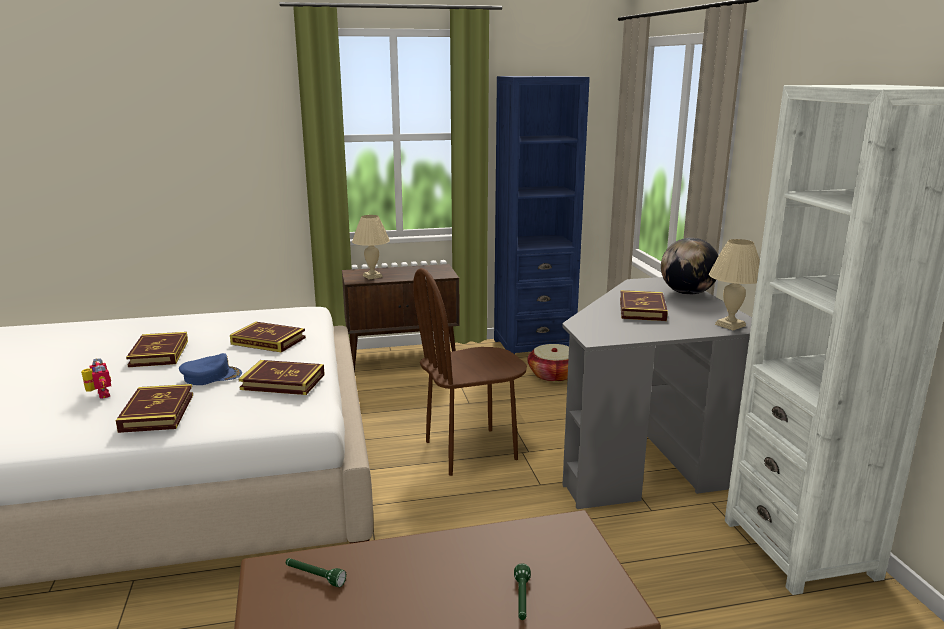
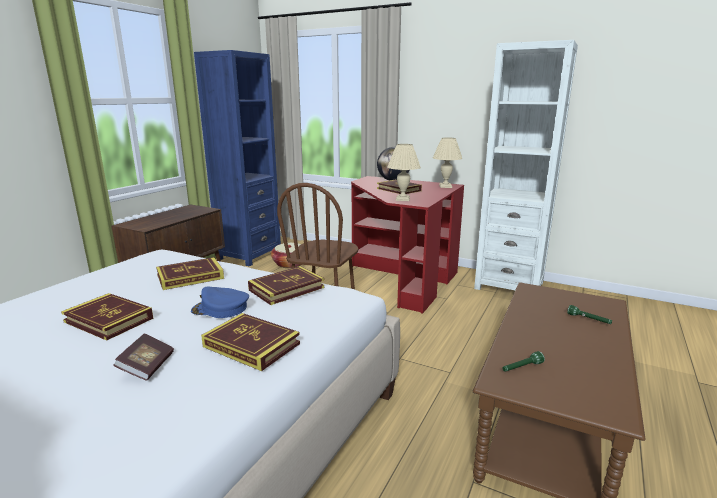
camera: 50 degrees left, 0 degrees up
toy robot [81,358,111,399] -> book [113,333,174,381]
blue cap [179,353,242,385] -> blue cap turned 105 degrees counterclockwise [191,286,249,318]
beige table lamp [352,215,390,279] -> beige table lamp moved to [387,144,421,201]
grey desk [562,277,752,509] -> red desk [351,176,464,314]

